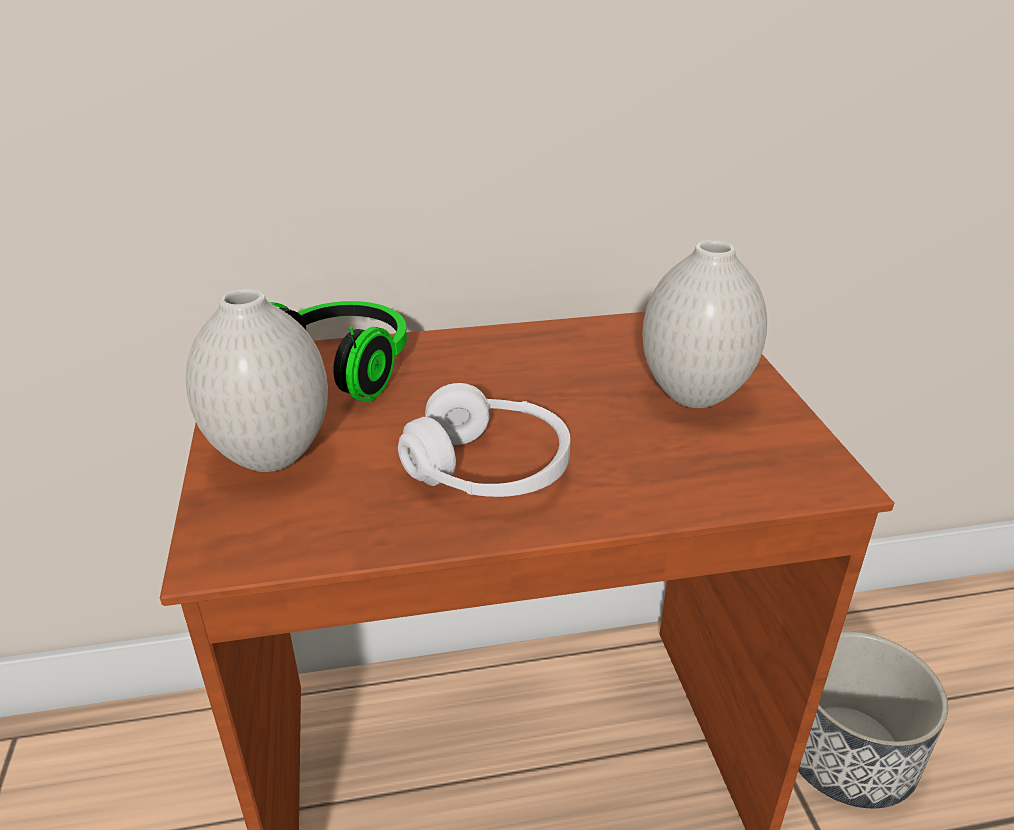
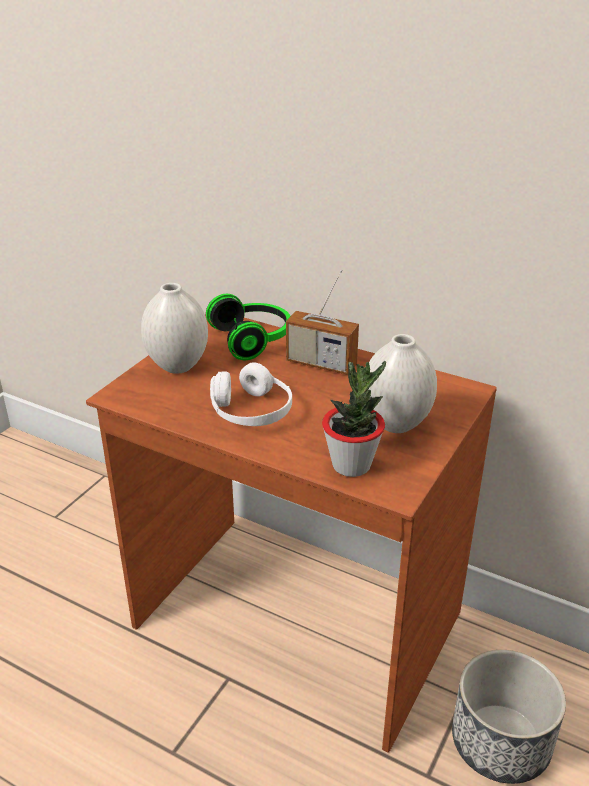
camera: 40 degrees right, 0 degrees up
none -> radio [286,270,359,375]
none -> potted plant [322,361,386,477]

